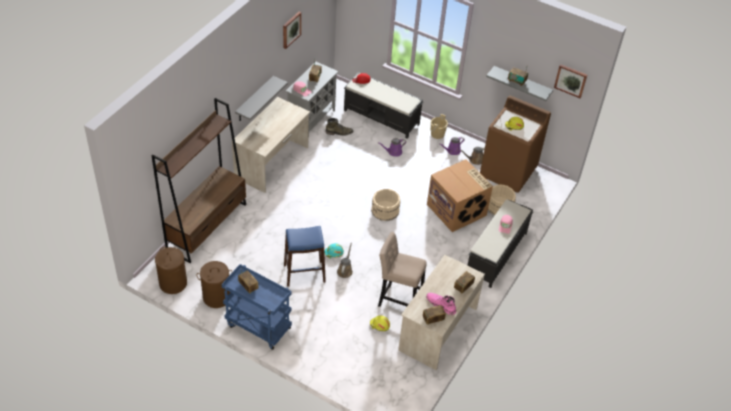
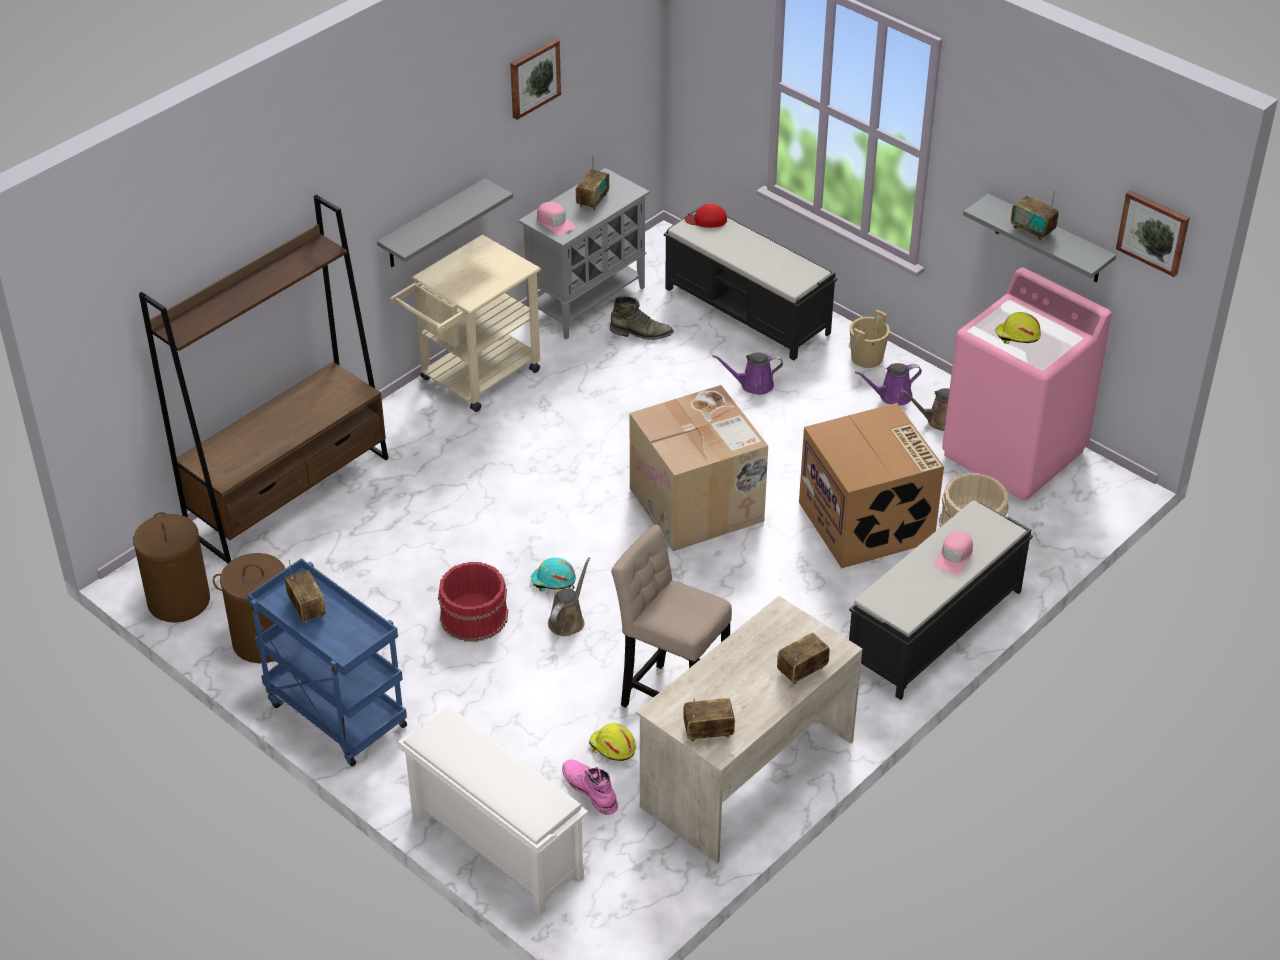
camera: 15 degrees right, 5 degrees down
beige desk [232,97,310,193] -> beige cart [390,235,541,412]
blue stool [284,226,326,287] -> red bucket [438,562,508,642]
beige bucket [371,189,401,221] -> cardboard box [630,385,768,551]
pink boot [426,293,456,315] -> pink boot moved to [562,760,618,815]
brown washing machine [480,96,551,193] -> pink washing machine [942,268,1112,501]
none -> white shoe rack [398,707,588,915]

